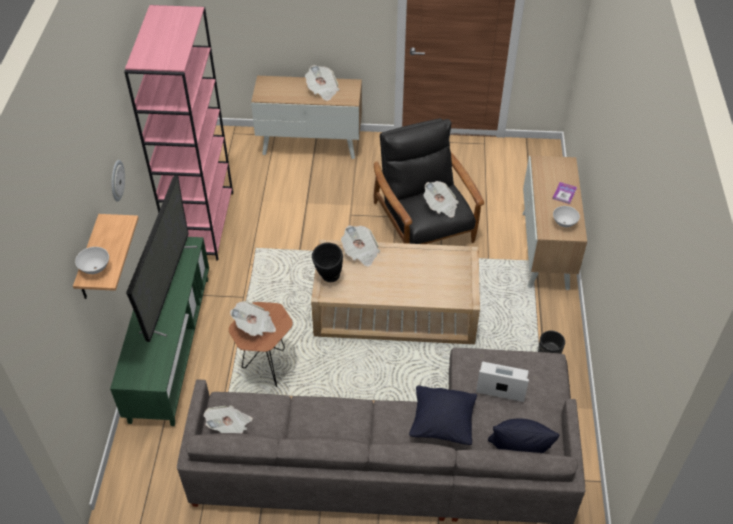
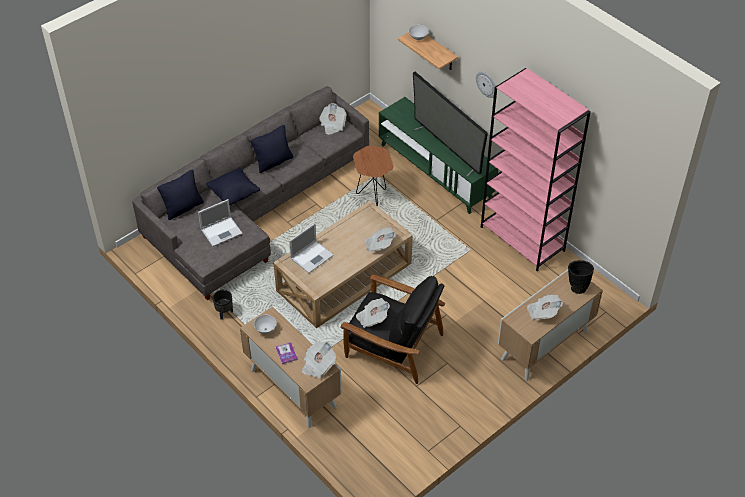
camera: 135 degrees right, 0 degrees up
newspaper [230,301,276,336] -> newspaper moved to [302,341,336,378]
black vase [312,242,343,282] -> black vase moved to [568,260,594,294]
none -> black pillow [251,125,293,173]
none -> laptop [289,223,334,273]

